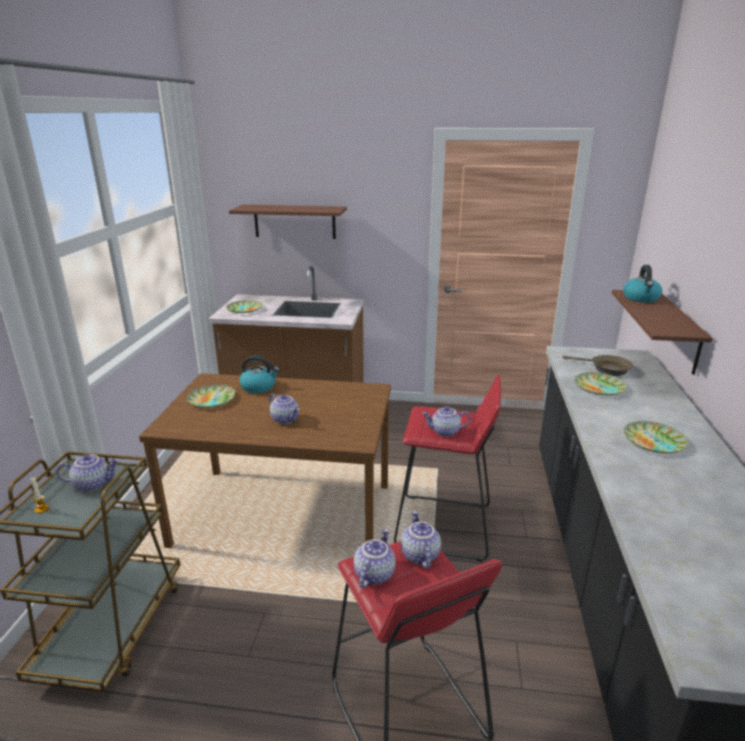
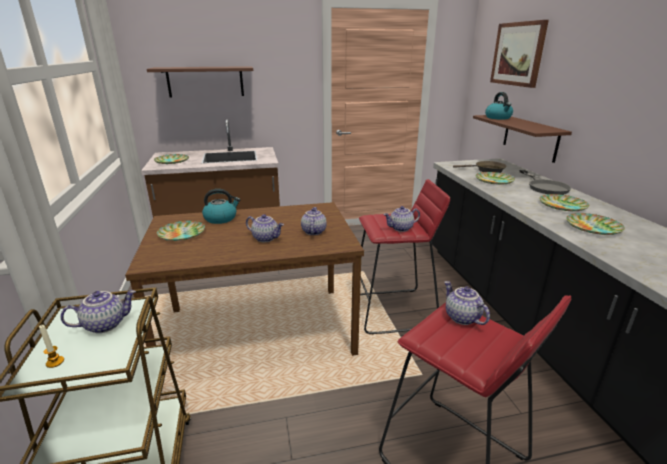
camera: 20 degrees left, 0 degrees up
teapot [354,529,396,588] -> teapot moved to [301,207,327,235]
none -> picture [490,20,549,88]
none -> grey frying pan [520,170,572,195]
none -> plate [566,213,625,235]

